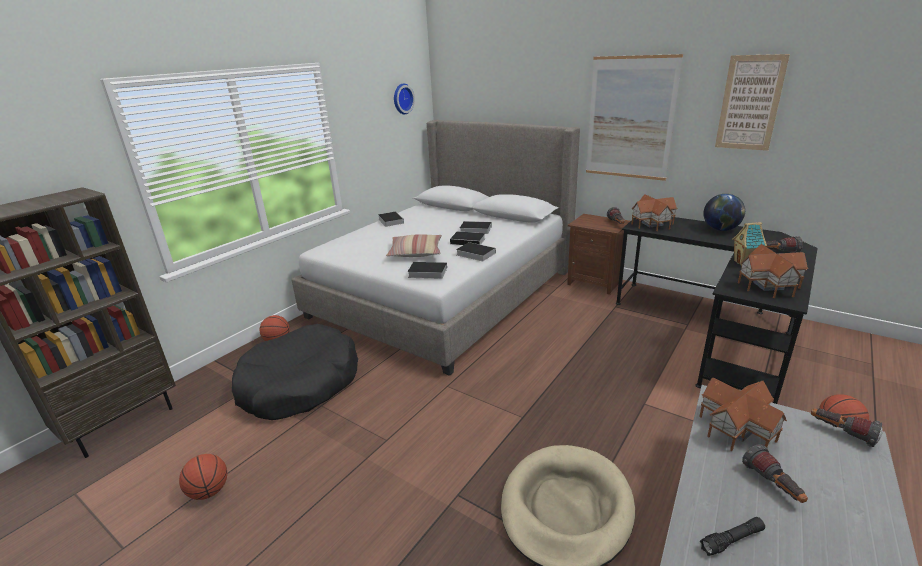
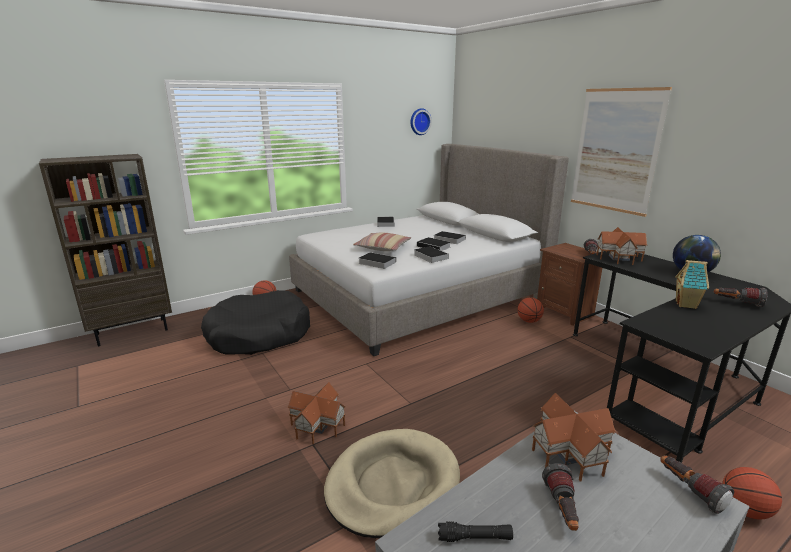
camera: 20 degrees right, 5 degrees down
basketball [179,454,227,500] -> basketball moved to [518,297,544,323]
picture [715,54,790,151] -> none
toy house [738,244,808,298] -> toy house moved to [288,382,346,444]

